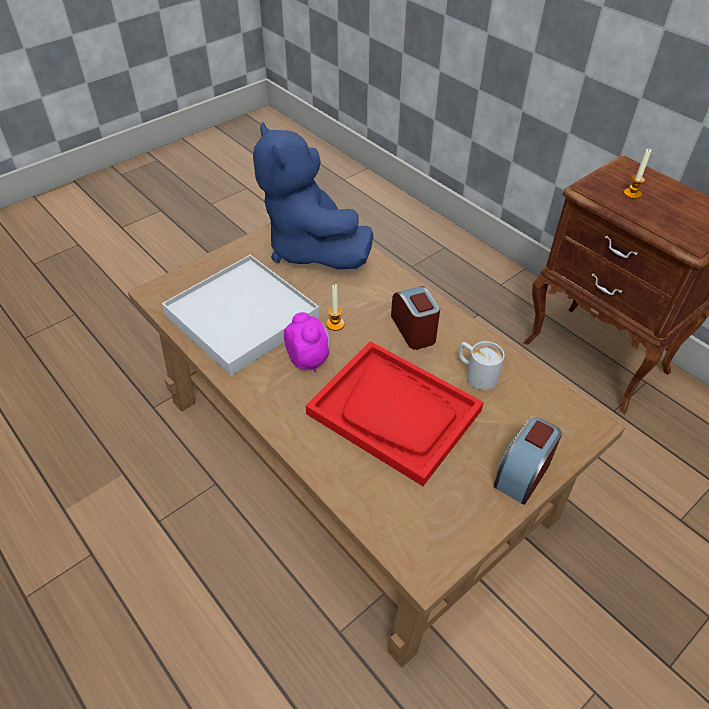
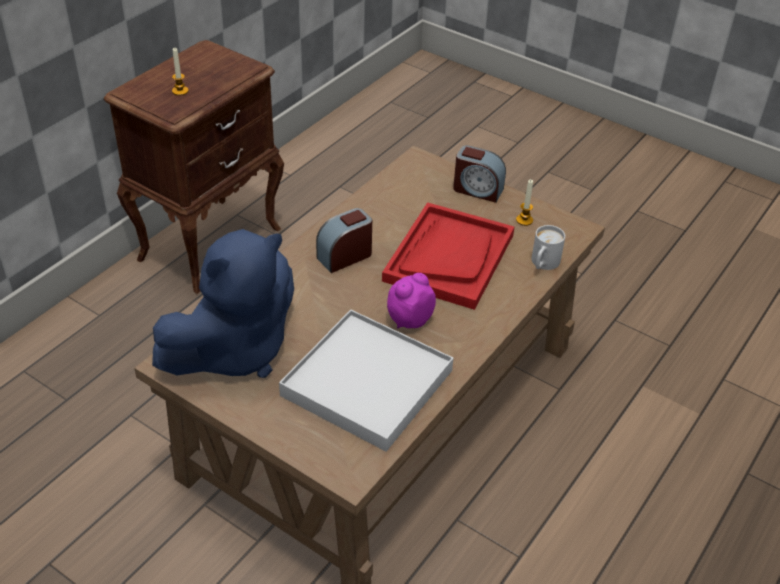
camera: 105 degrees left, 5 degrees down
candle [326,284,345,331] -> candle moved to [516,179,533,226]
white mug [459,341,504,390] -> white mug moved to [532,225,565,270]

